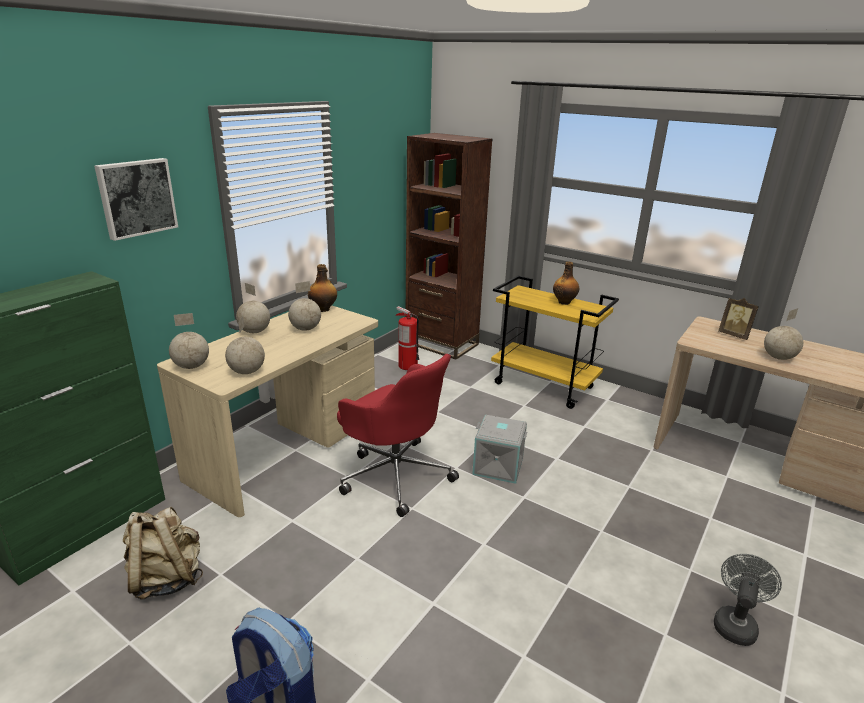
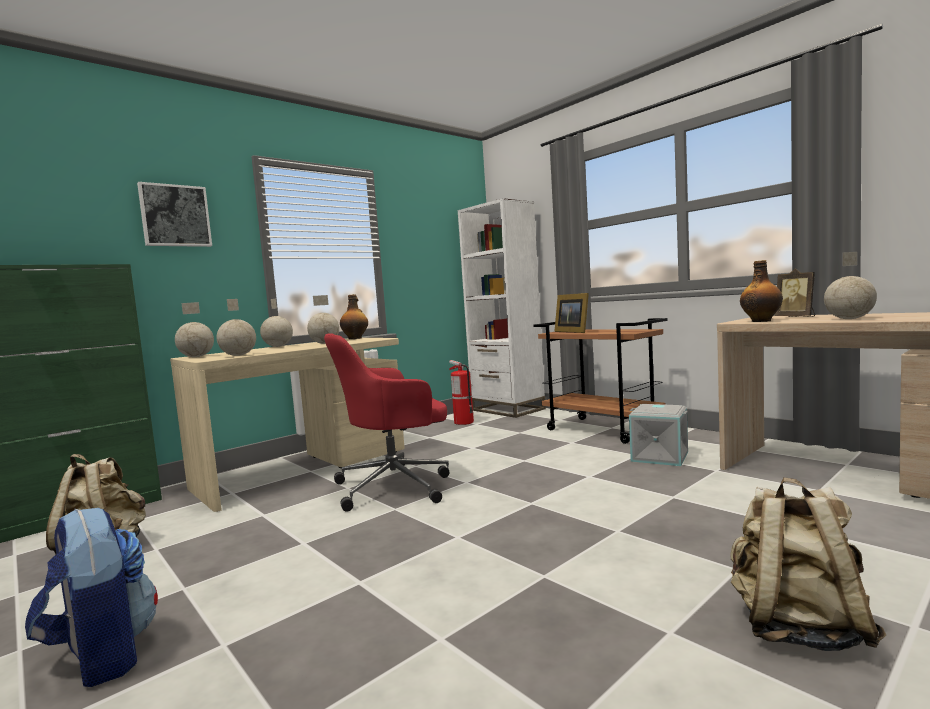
camera: 15 degrees right, 20 degrees down
red office chair [337,354,459,517] -> red office chair turned 105 degrees clockwise [324,333,450,512]
brown bookcase [405,133,493,360] -> white bookcase [458,198,546,418]
grey storage box [472,415,527,484] -> grey storage box moved to [629,404,688,466]
yellow cart [491,276,619,409] -> brown cart [533,318,668,444]
bottle [553,262,579,305] -> bottle moved to [740,260,783,322]
grey fan [714,554,782,646] -> beige backpack [730,477,886,651]
none -> picture frame [554,293,589,333]

